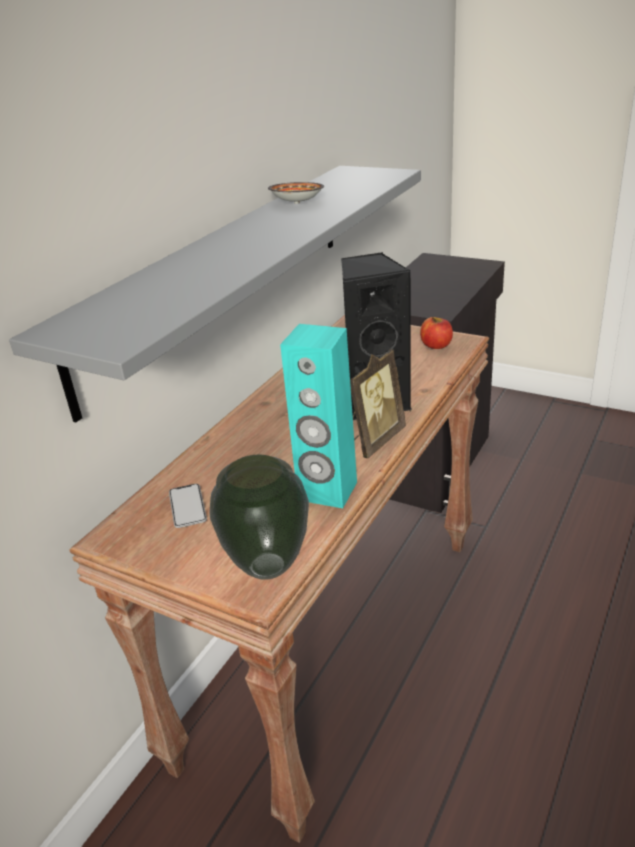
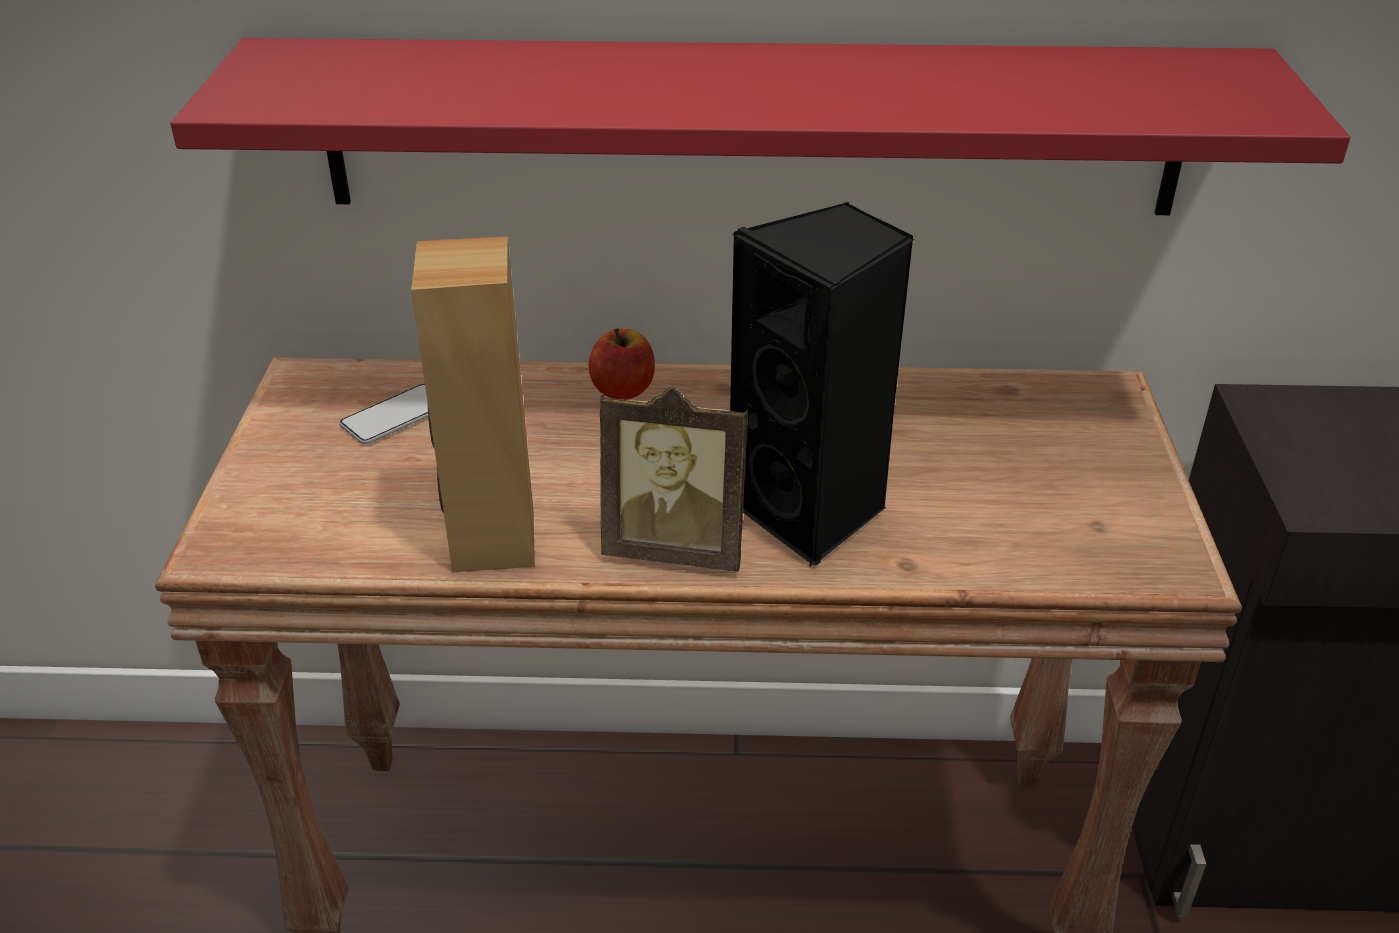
camera: 60 degrees right, 5 degrees up
grey shelf [9,166,421,423] -> red shelf [170,38,1350,215]
vase [209,455,309,580] -> none
bowl [268,182,324,204] -> none
turquoise speaker [280,324,357,508] -> brown speaker [411,237,535,573]
apple [420,317,453,349] -> apple moved to [589,328,655,400]

